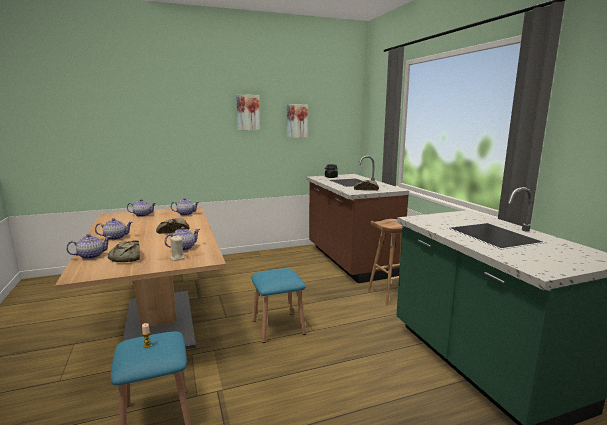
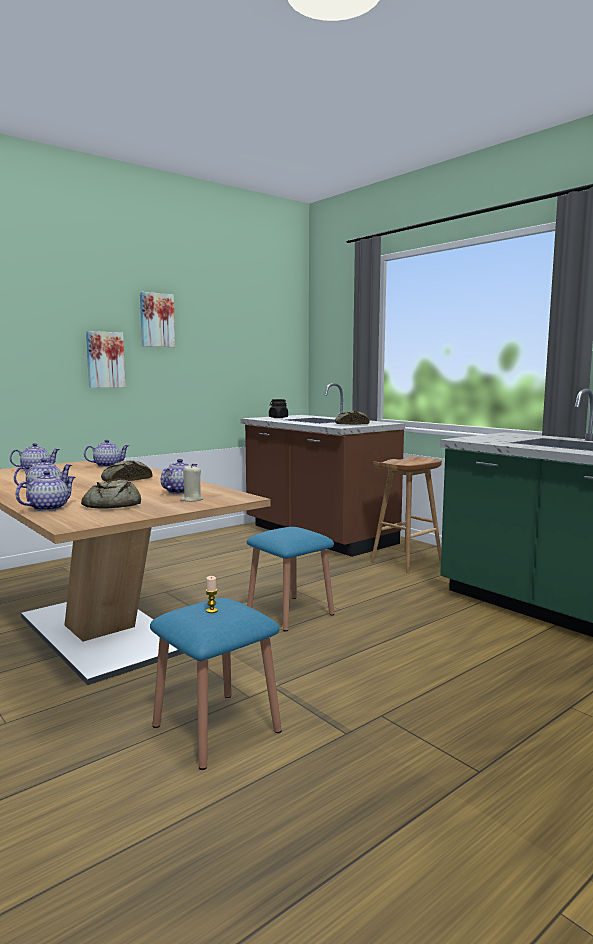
camera: 20 degrees left, 5 degrees down
picture [286,104,308,138] -> picture moved to [86,331,126,388]

